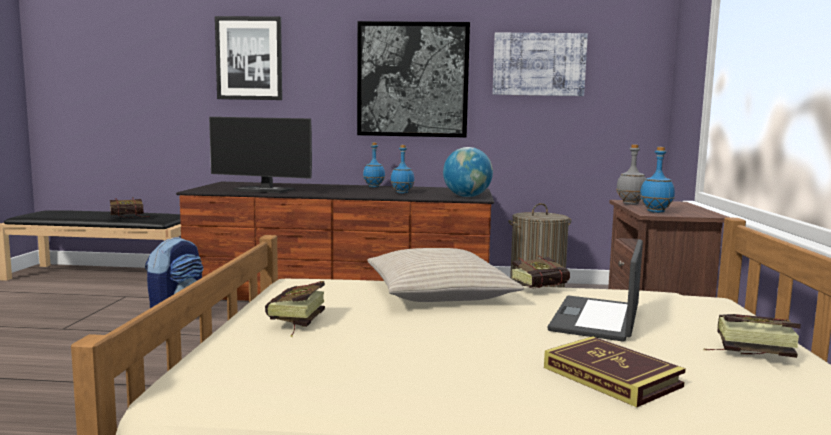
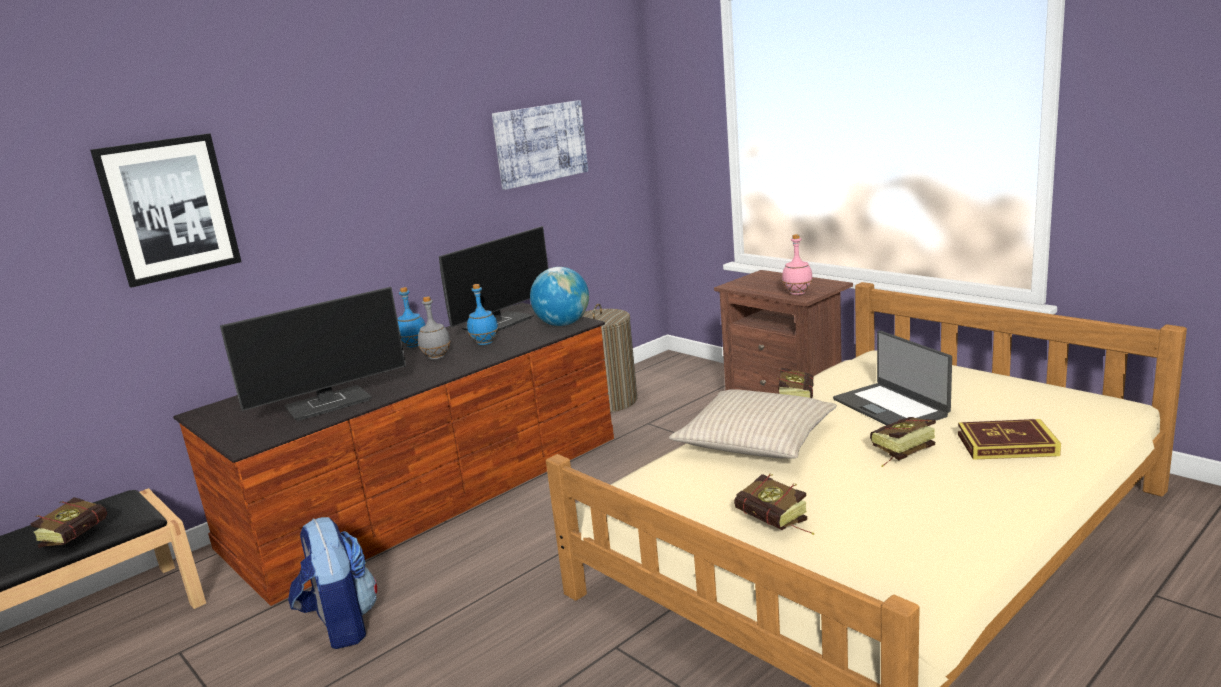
camera: 45 degrees left, 10 degrees up
picture [357,21,470,138] -> none
grey bottle [616,144,646,205] -> grey bottle moved to [418,296,451,360]
blue bottle [640,147,675,213] -> pink bottle [782,234,813,295]
book [705,314,801,358] -> book moved to [870,417,936,467]
none -> monitor [439,226,548,331]

